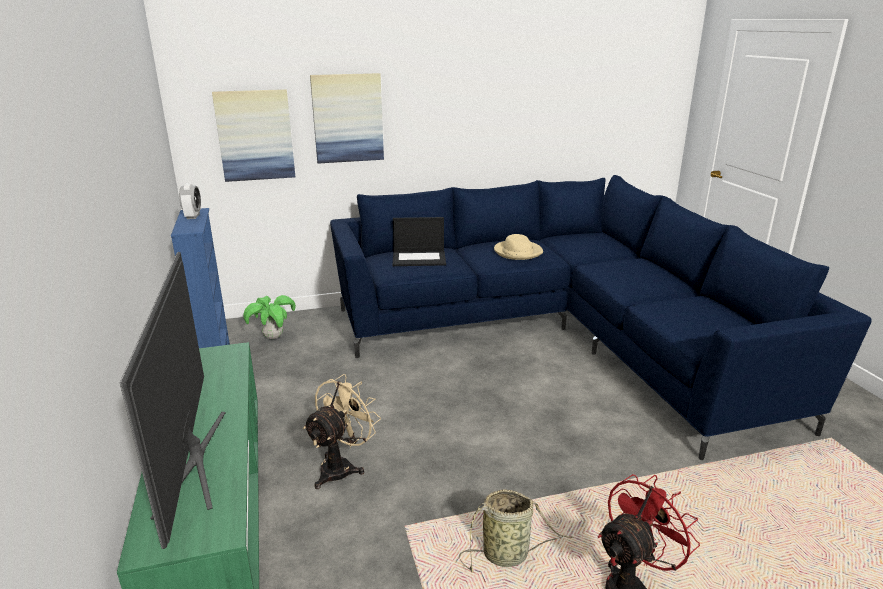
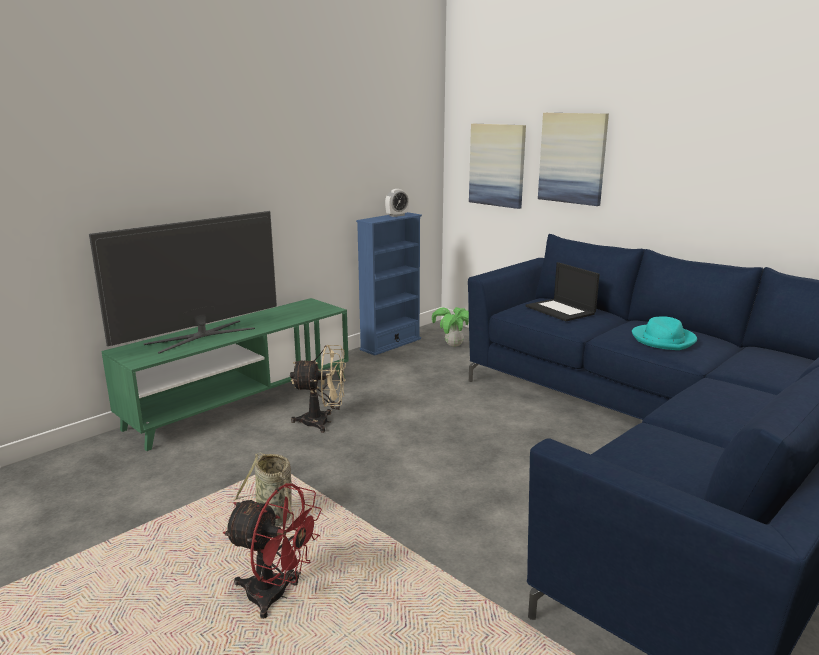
camera: 60 degrees right, 5 degrees down
beige hat [494,234,543,260] -> turquoise hat [632,316,697,350]

